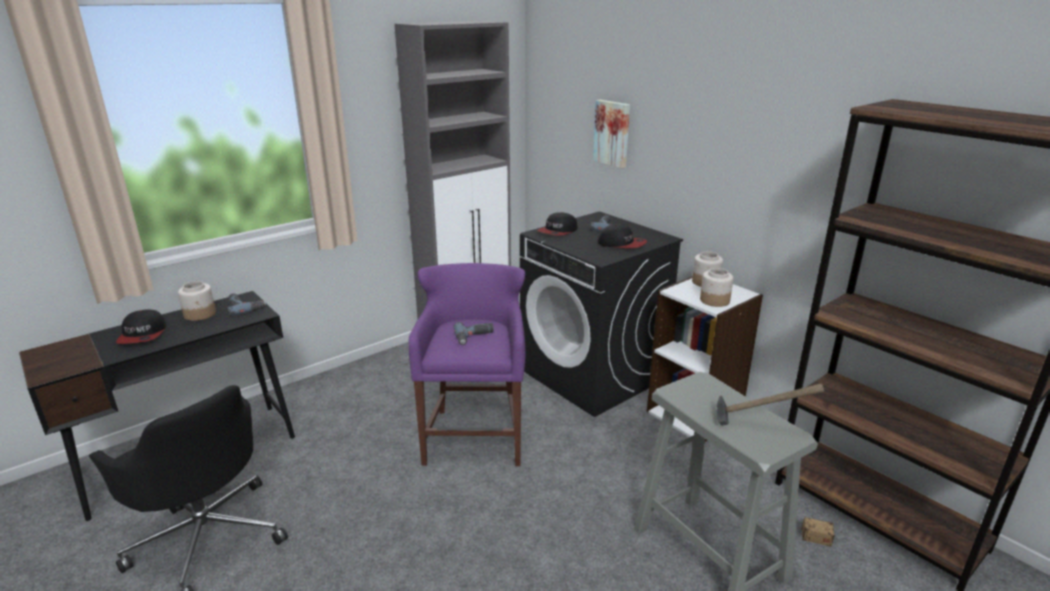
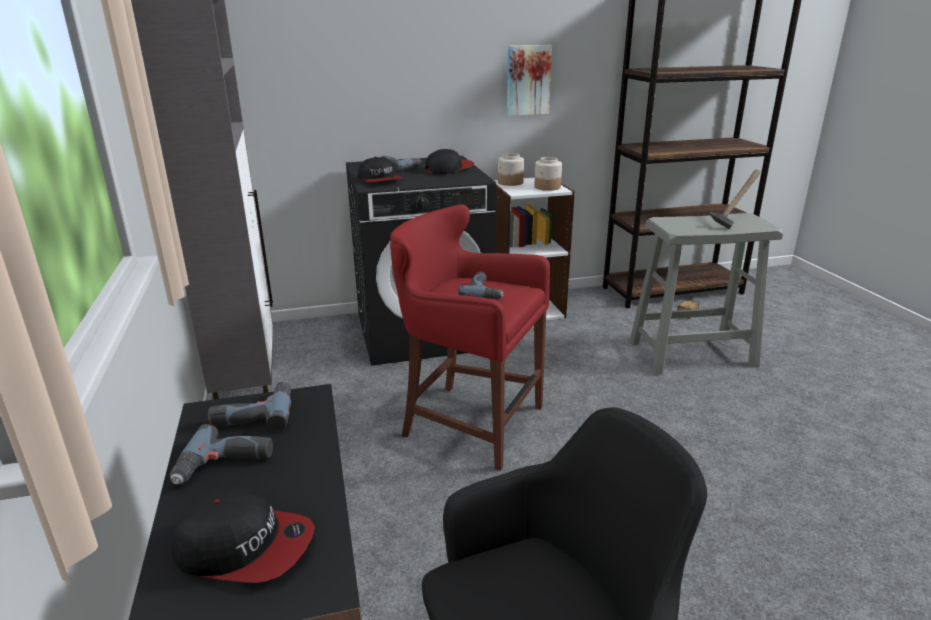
camera: 65 degrees left, 0 degrees up
jar [178,281,216,321] -> power drill [169,424,273,485]
purple stool [409,263,525,466] -> red stool [390,204,550,471]
picture [593,100,630,168] -> picture moved to [507,45,552,116]

